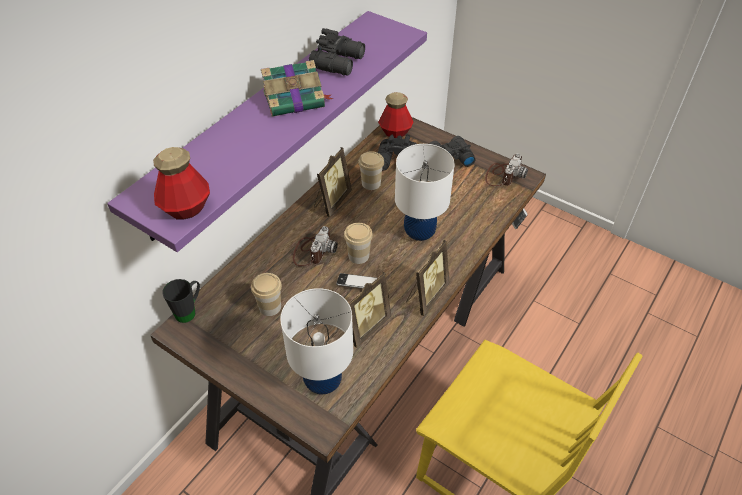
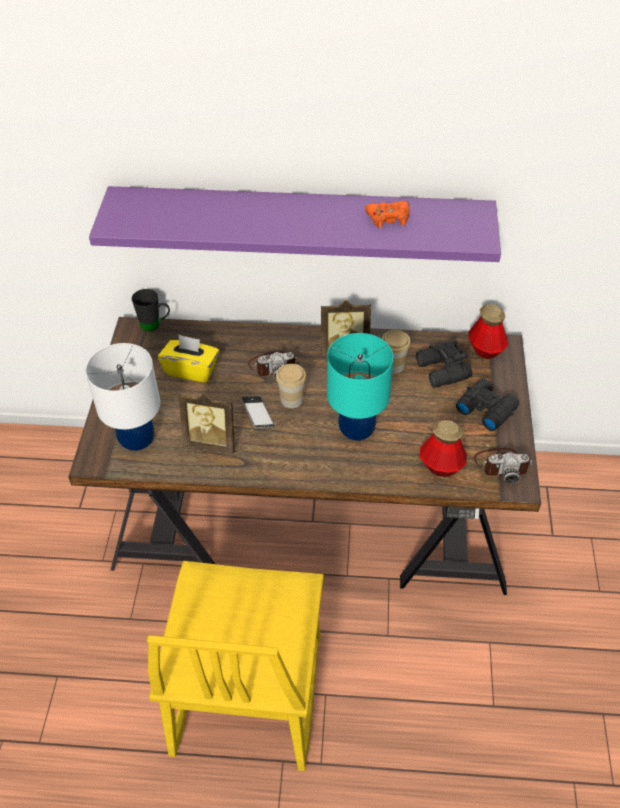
camera: 60 degrees right, 0 degrees up
bottle [153,147,210,219] -> bottle moved to [419,420,467,477]
cup [251,273,282,316] -> yellow tissue box [158,335,219,383]
book [261,60,333,117] -> none
black binoculars [309,28,365,76] -> orange game controller [365,201,410,228]
white table lamp [395,144,455,241] -> turquoise table lamp [327,333,393,441]
picture frame [406,240,449,316] -> none

